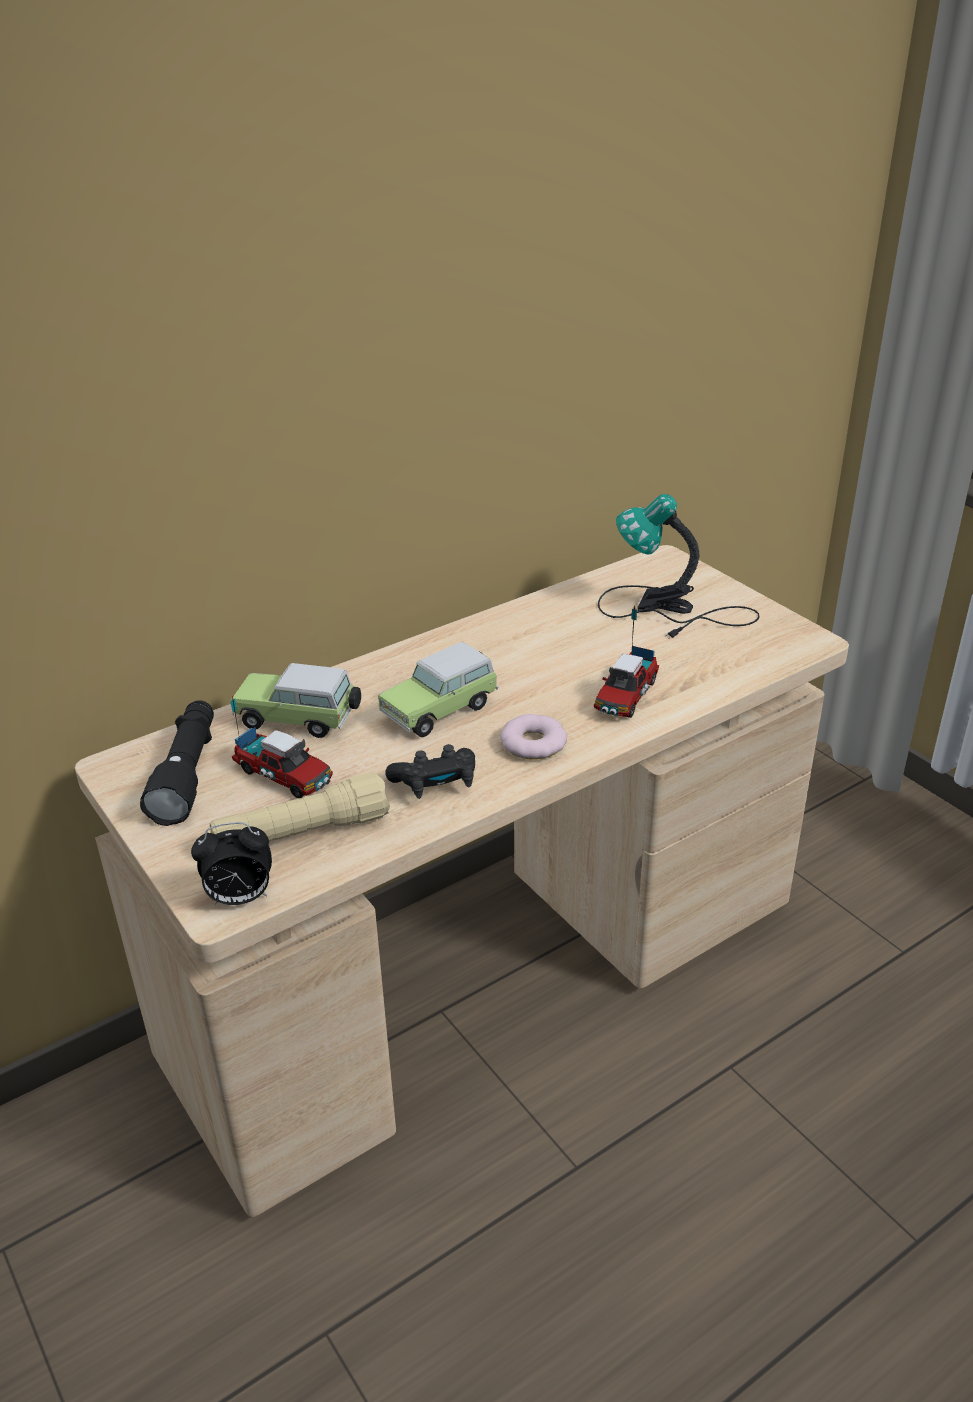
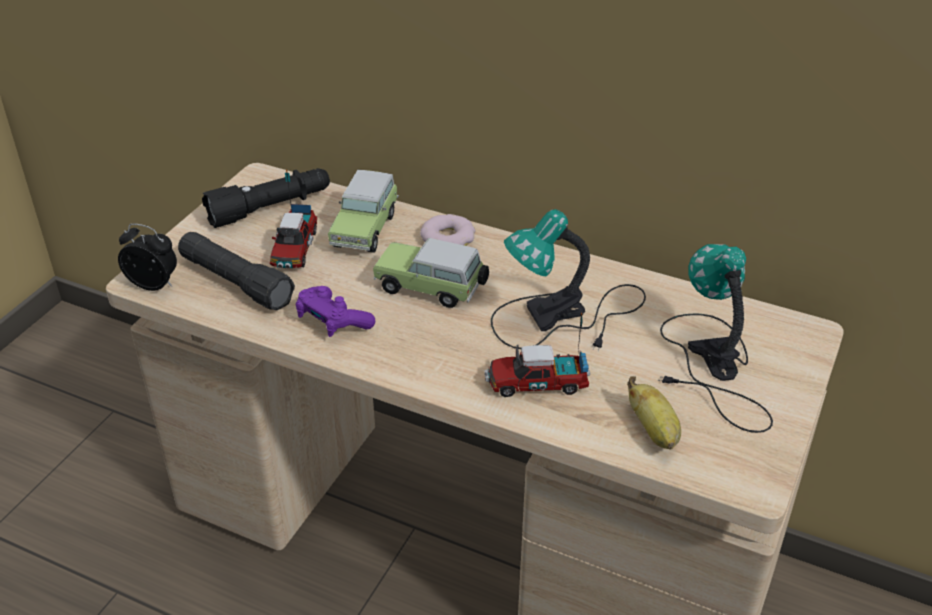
camera: 60 degrees right, 5 degrees up
alarm clock [191,822,272,905] -> alarm clock turned 150 degrees clockwise [118,223,177,291]
beige flashlight [210,772,390,842] -> black flashlight [178,232,295,310]
toy car [230,663,361,738] -> toy car turned 150 degrees counterclockwise [328,170,399,253]
black game controller [385,744,475,799] -> purple game controller [296,286,375,337]
donut [500,714,567,760] -> donut moved to [420,214,475,246]
none -> table lamp [491,209,646,351]
none -> banana [627,376,681,449]

